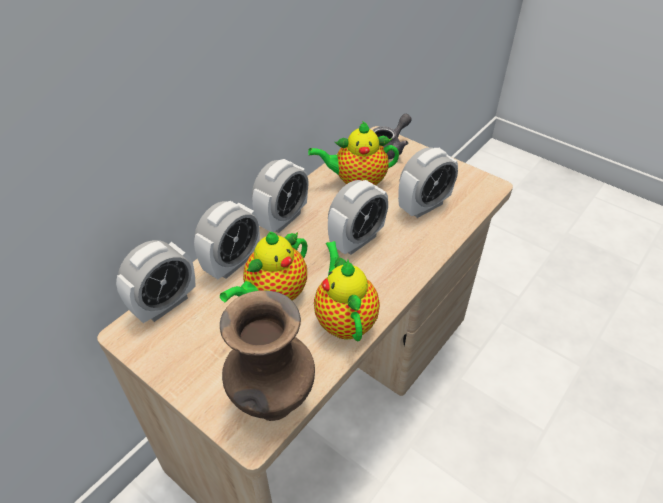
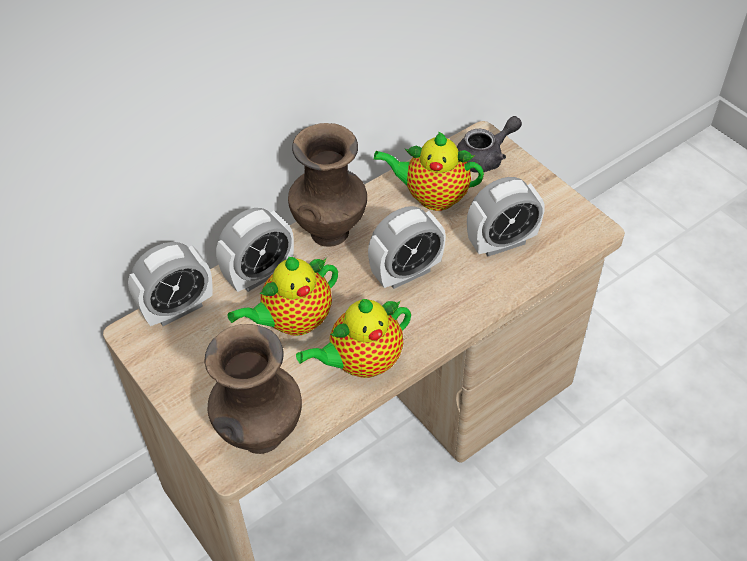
camera: 15 degrees right, 5 degrees up
alarm clock [252,159,309,233] -> brown vase [288,123,367,247]
teapot [314,241,380,341] -> teapot turned 120 degrees counterclockwise [296,299,411,378]

